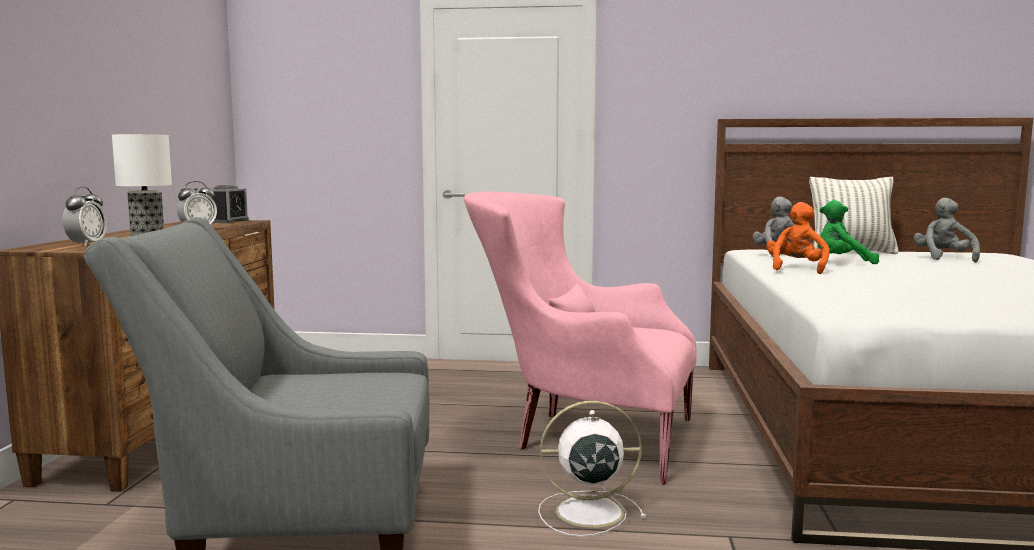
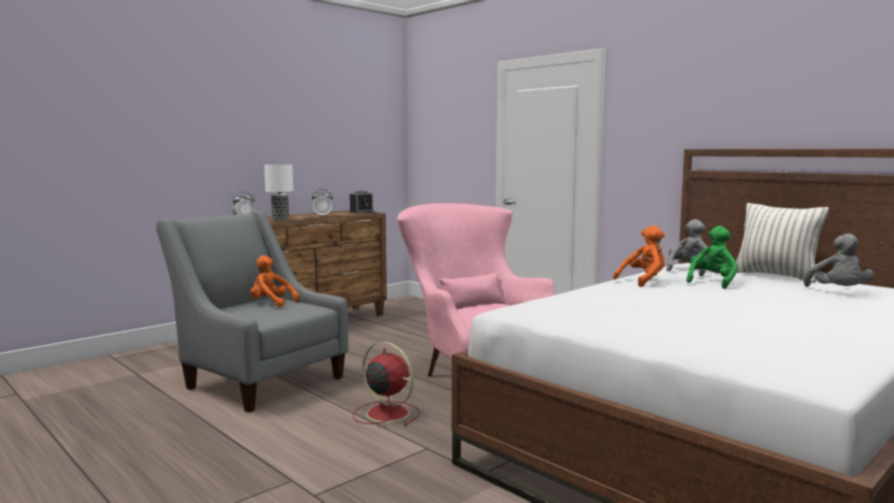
camera: 40 degrees right, 0 degrees up
white fan [538,401,646,537] -> red fan [353,342,420,426]
green plush toy [818,200,879,264] -> green plush toy turned 75 degrees clockwise [686,226,738,289]
grey plush toy [913,198,980,263] -> grey plush toy turned 135 degrees clockwise [803,234,874,287]
none -> orange plush toy [250,255,300,307]

